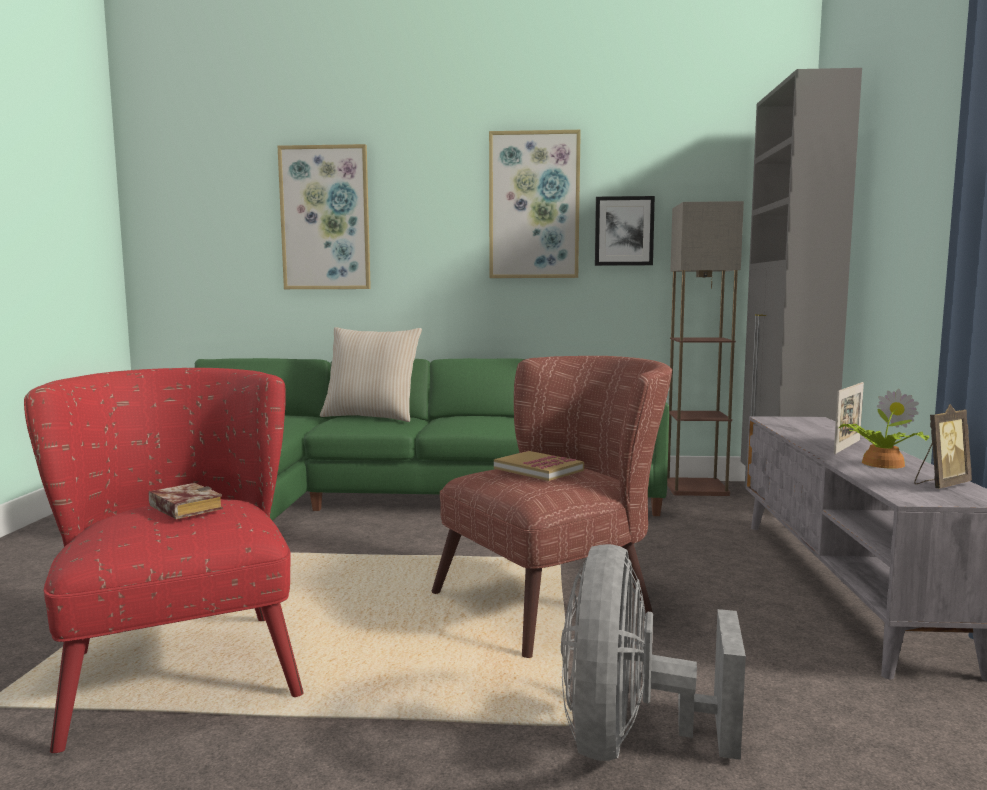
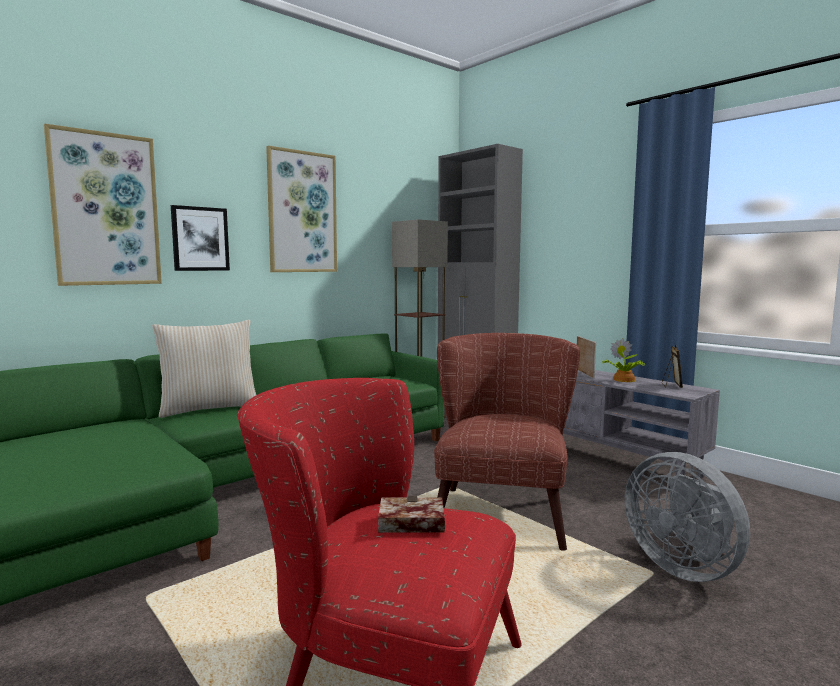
camera: 45 degrees left, 0 degrees up
book [494,451,584,481] -> none
picture [595,196,655,266] -> picture moved to [171,205,230,271]

